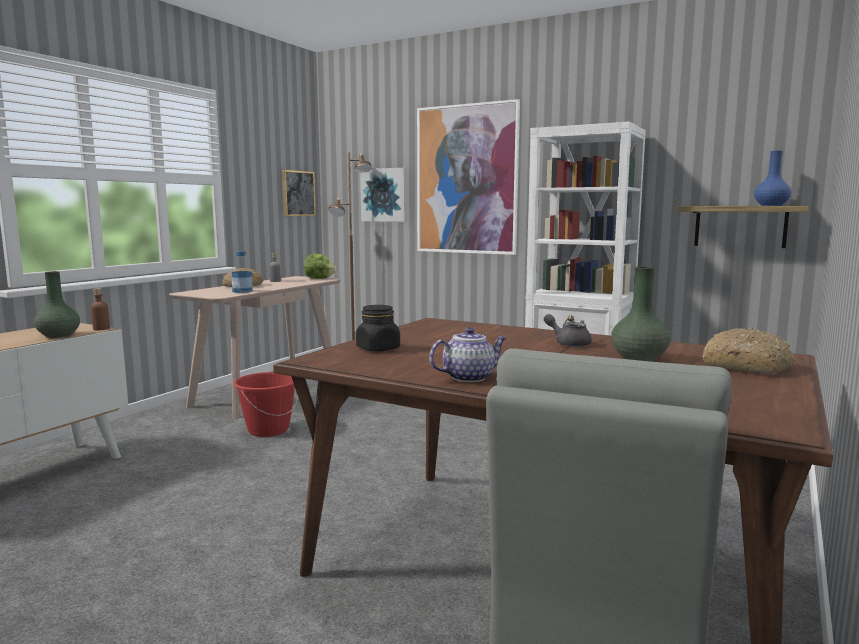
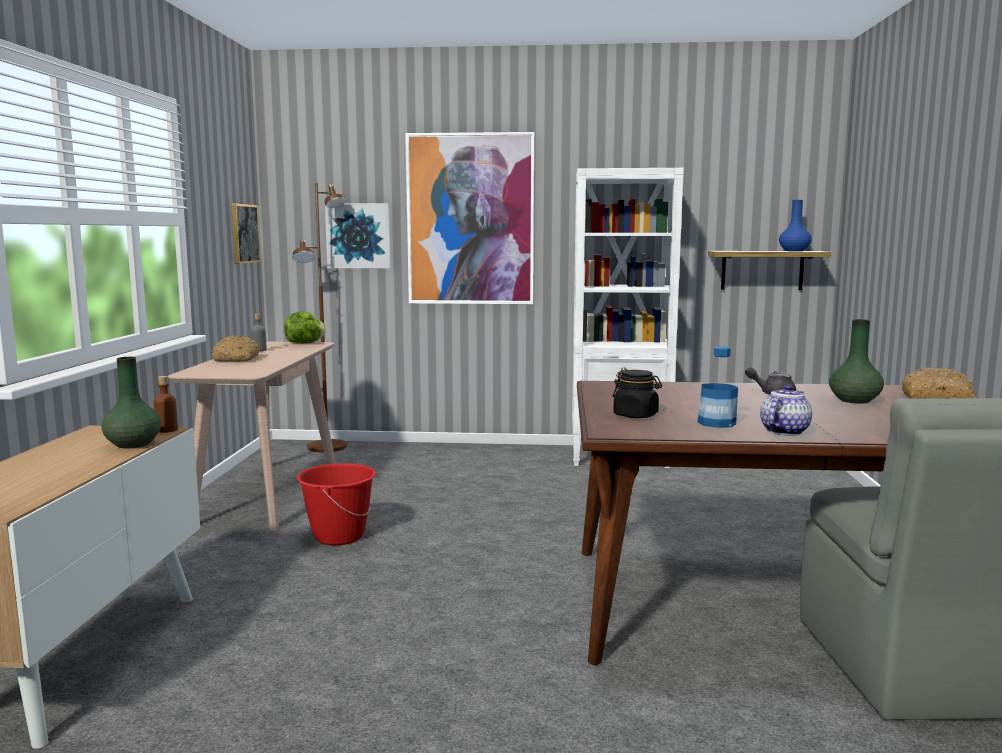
camera: 25 degrees left, 0 degrees up
bottle [232,251,253,293] -> bottle moved to [697,346,738,428]

